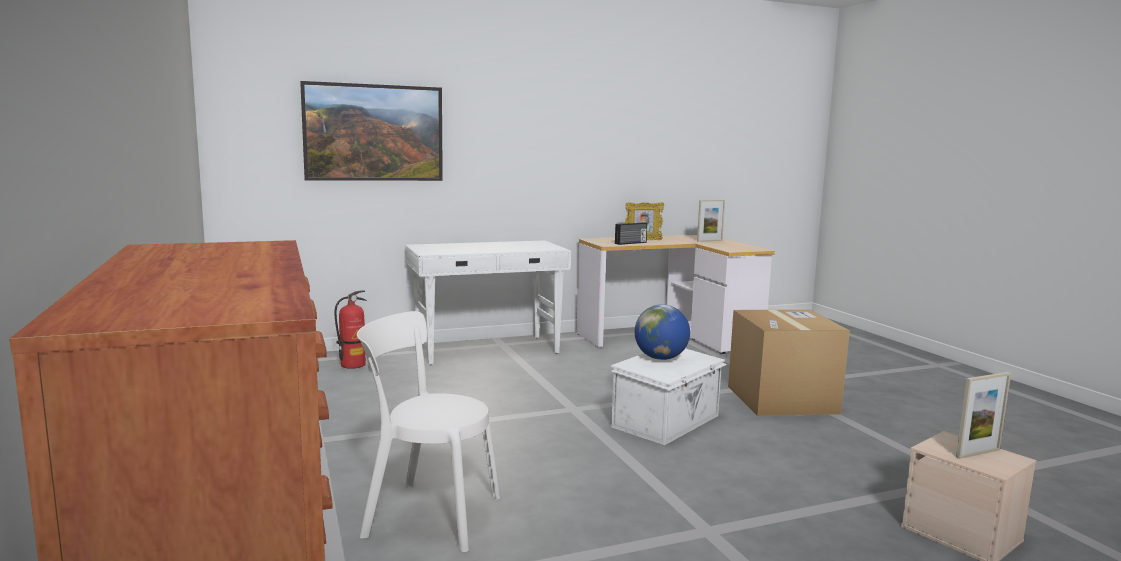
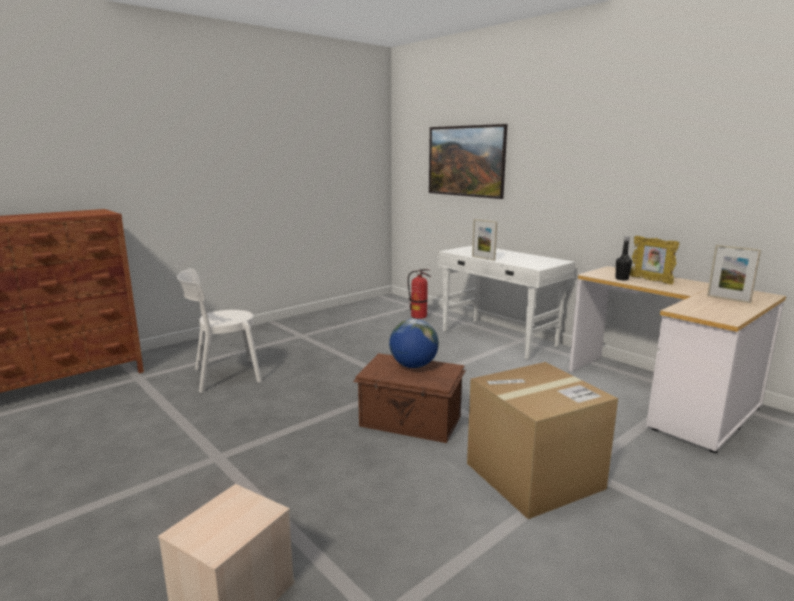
camera: 70 degrees right, 5 degrees up
white chair [357,311,500,552] -> white chair turned 105 degrees counterclockwise [177,268,262,392]
white storage box [611,348,727,445] -> brown storage box [353,353,466,443]
radio [615,222,647,245] -> black bottle [616,236,632,281]
picture frame [956,372,1011,459] -> picture frame moved to [472,219,497,261]

